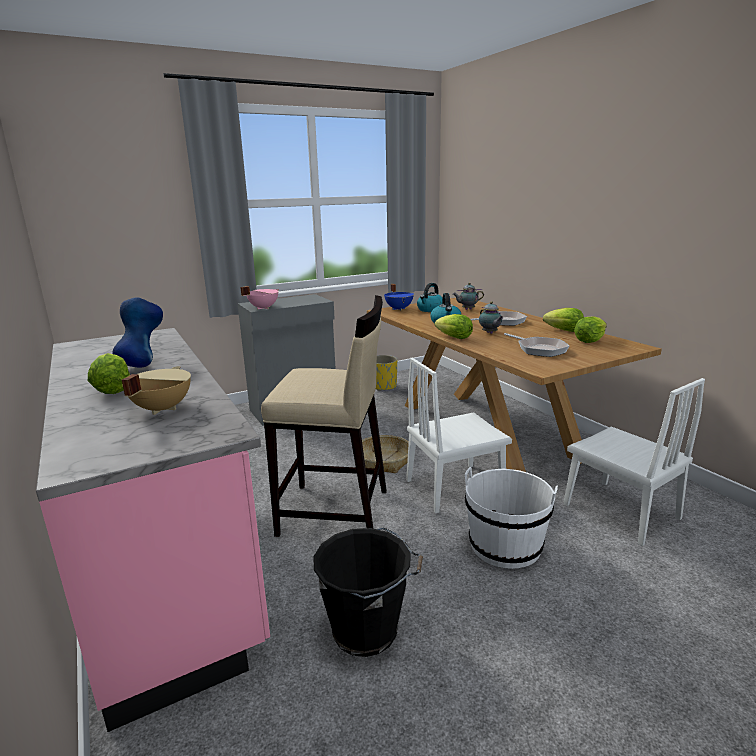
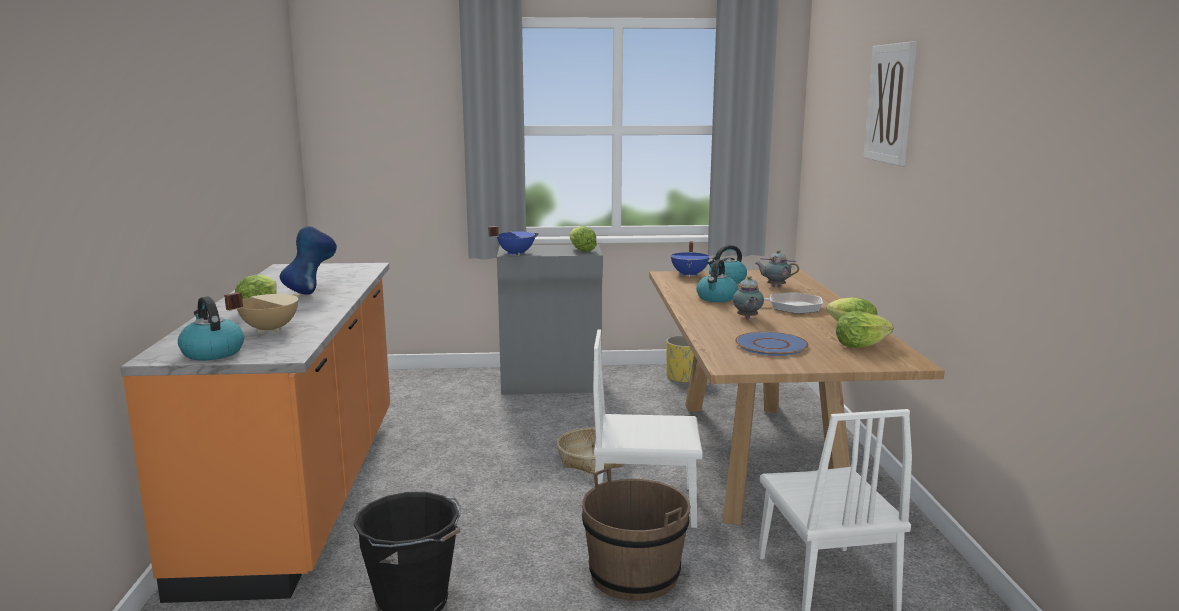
camera: 25 degrees right, 5 degrees down
pink counter [36,328,270,732] -> orange counter [120,263,390,603]
pink cooking pot [240,286,279,309] -> blue cooking pot [488,226,539,255]
beige stool [261,295,387,537] -> none
lettuce [435,314,473,339] -> lettuce moved to [570,226,597,252]
white bucket [465,467,558,569] -> brown bucket [582,468,690,601]
frying pan [504,333,569,357] -> blue plate [735,332,809,356]
none -> kettle [178,296,244,360]
none -> picture [863,41,917,166]

